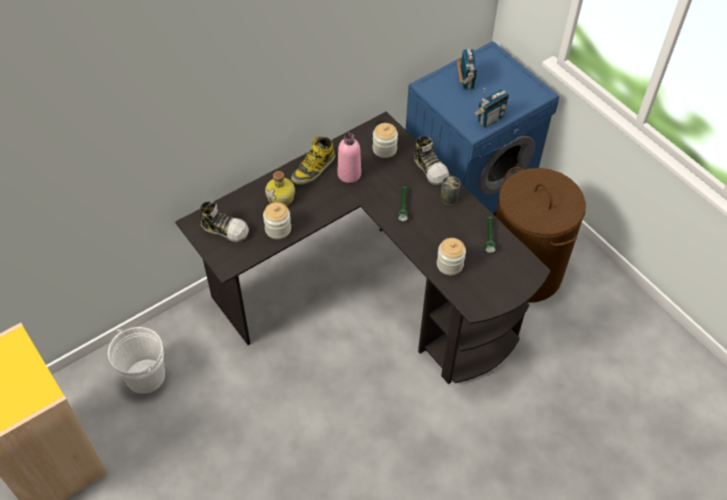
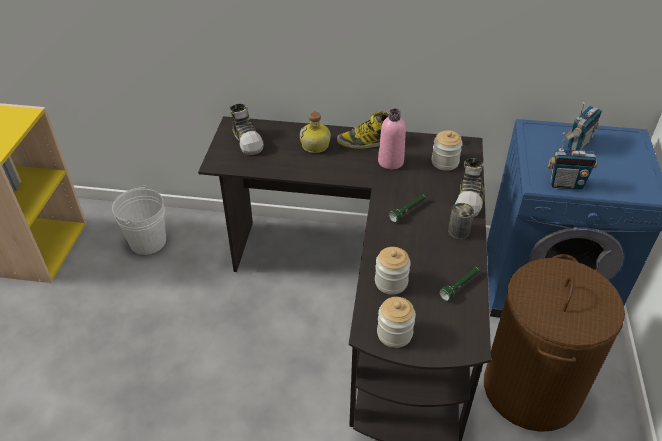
camera: 45 degrees right, 10 degrees down
jar [263,202,291,239] -> jar moved to [377,297,416,348]

